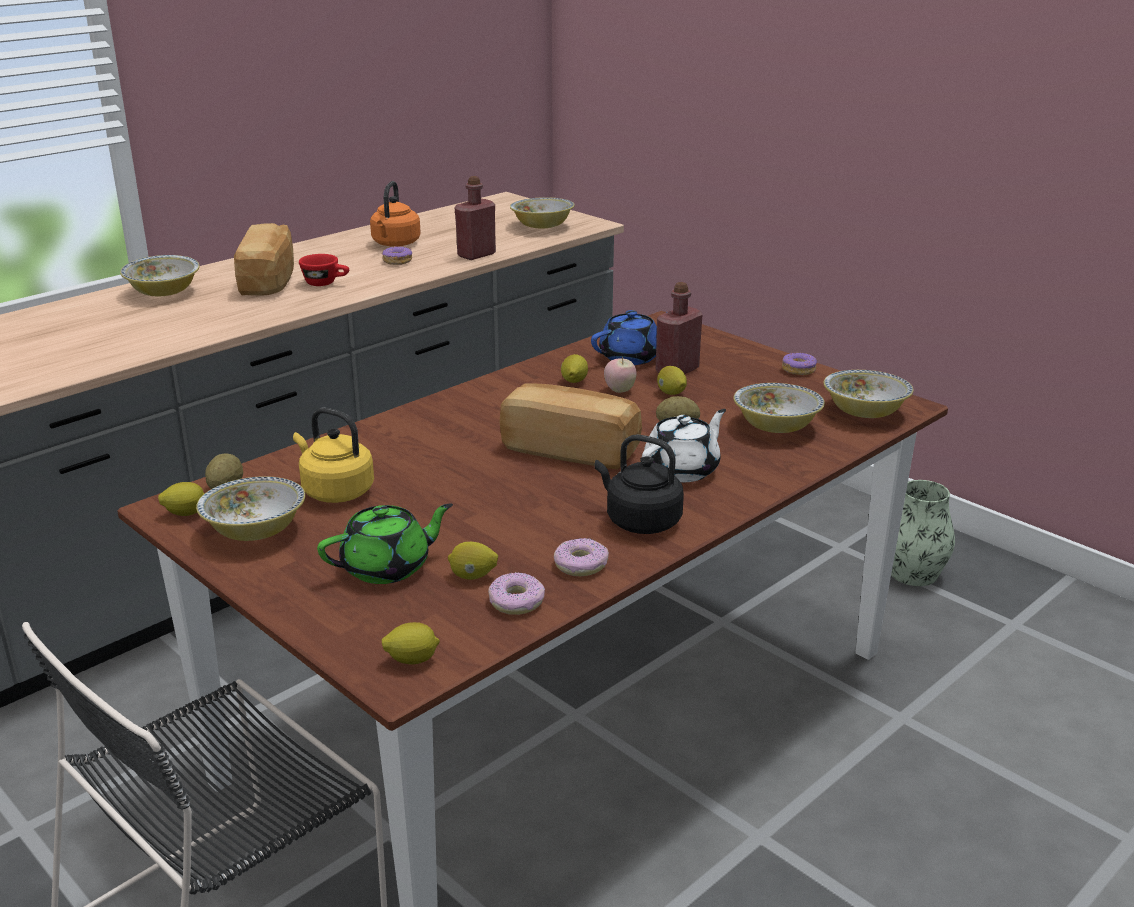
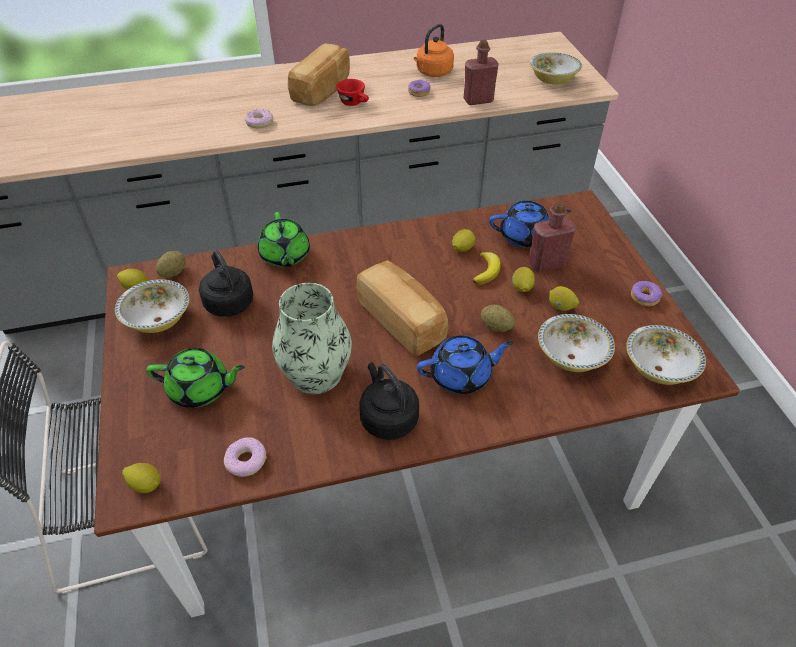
camera: 30 degrees right, 20 degrees up
bowl [120,255,200,296] -> none
yellow kettle [293,408,374,503] -> black kettle [199,250,253,317]
lemon [448,542,498,580] -> lemon moved to [549,286,579,311]
donut [554,538,609,576] -> donut moved to [245,109,273,128]
apple [604,357,637,393] -> banana [473,252,501,285]
white teapot [642,409,726,482] -> blue teapot [417,335,513,394]
vase [891,480,955,586] -> vase moved to [272,283,352,394]
none -> green teapot [258,212,310,267]

